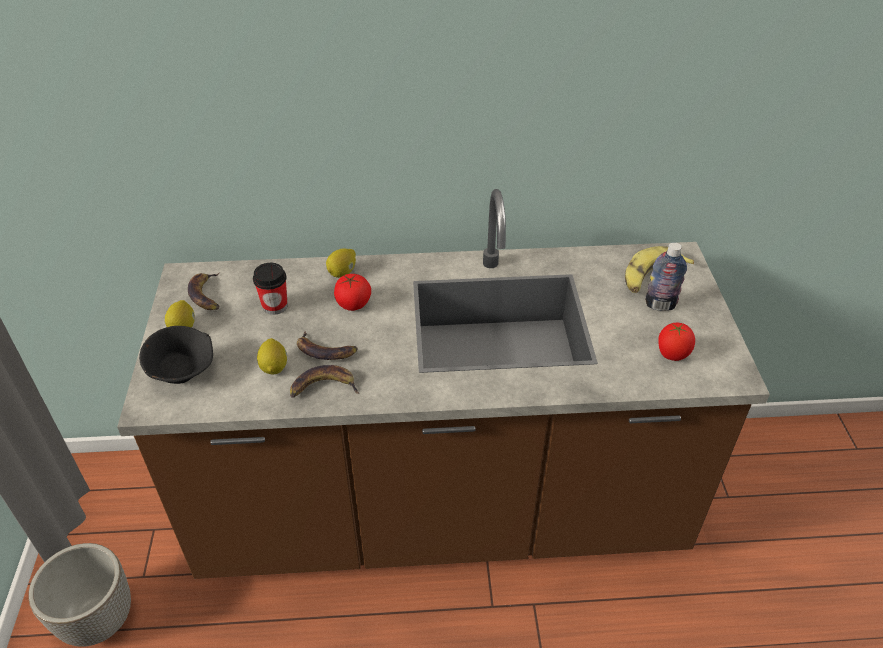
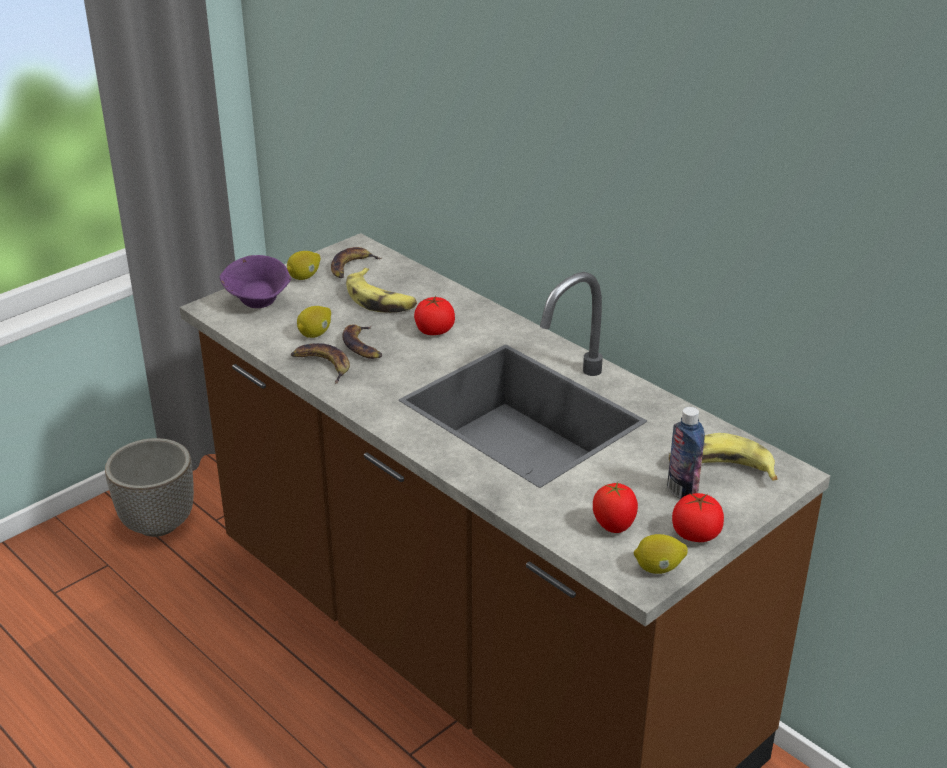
camera: 50 degrees right, 10 degrees down
black bowl [139,326,213,384] -> purple bowl [220,255,291,308]
cup [253,263,288,315] -> banana [346,268,417,313]
lemon [326,248,356,278] -> lemon moved to [634,534,688,574]
none -> tomato [672,493,724,542]

